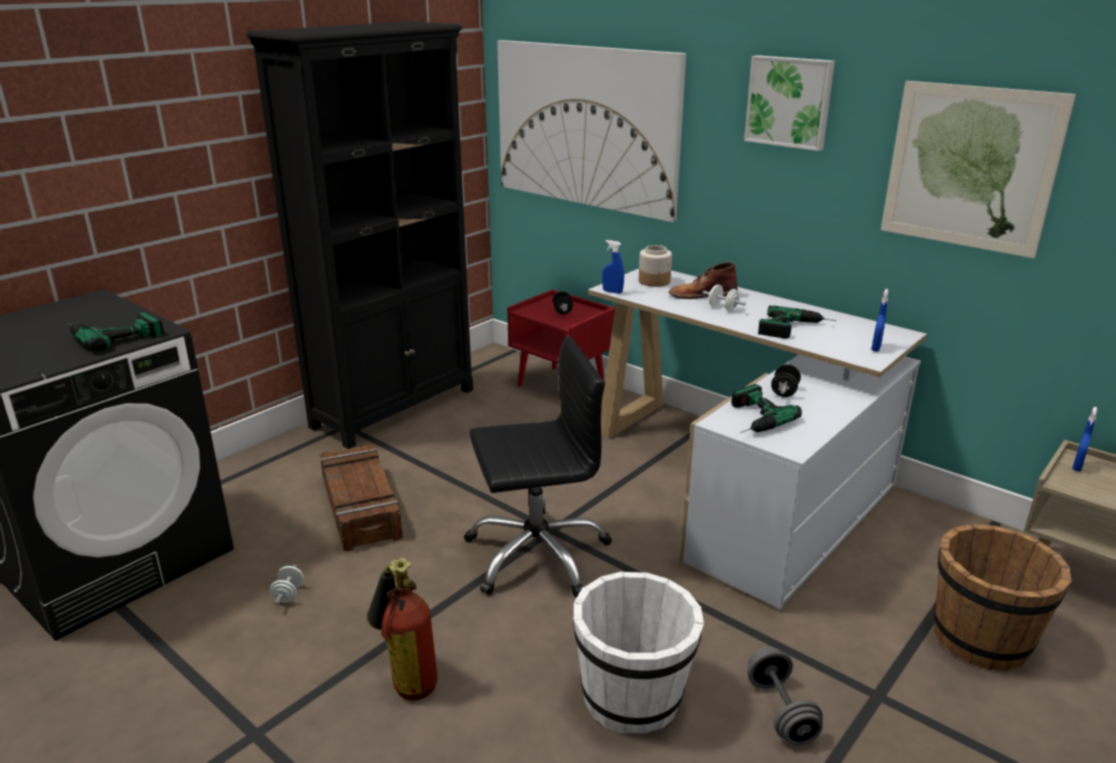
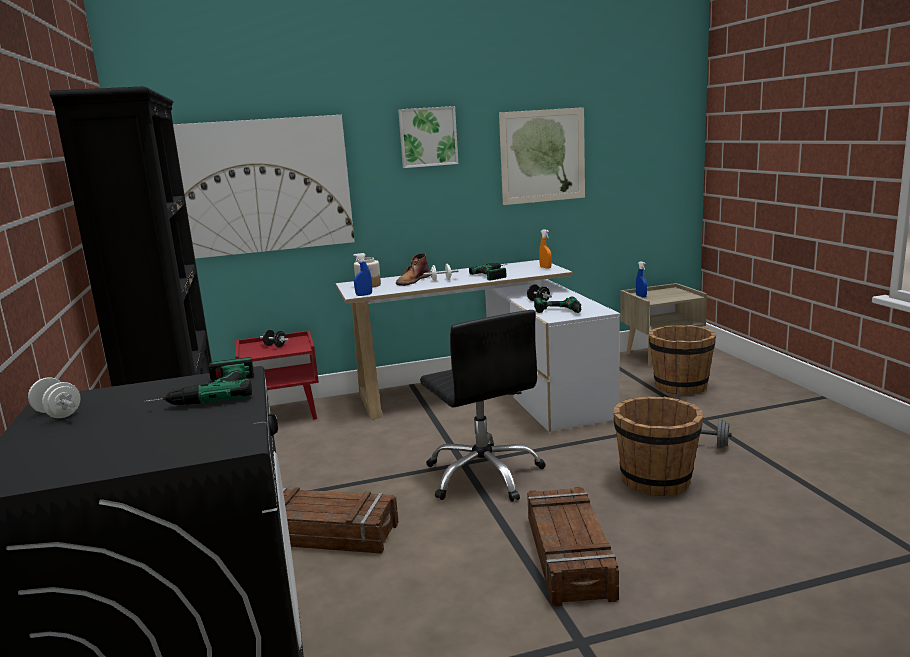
camera: 55 degrees left, 10 degrees down
white dumbbell [270,565,304,605] -> white dumbbell moved to [28,377,81,418]
fire extinguisher [367,558,438,700] -> crate [527,487,619,606]
black office chair [464,336,612,597] -> black office chair turned 135 degrees clockwise [420,310,546,502]
white bucket [573,571,704,734] -> brown bucket [613,397,704,496]
blue spray bottle [871,289,889,352] -> orange spray bottle [539,229,552,269]

